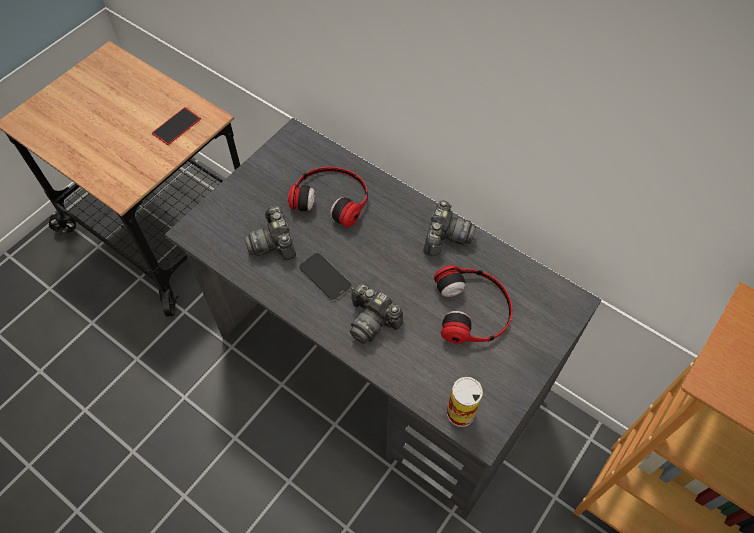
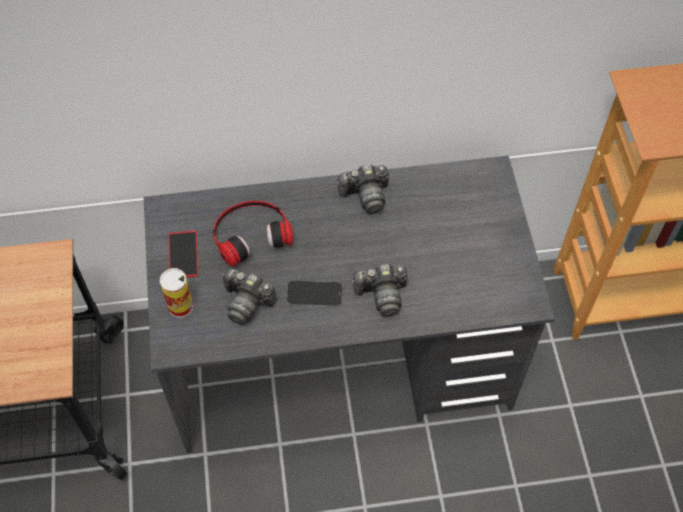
camera: 45 degrees left, 0 degrees up
phone [152,107,201,145] -> phone moved to [169,231,198,277]
camera [423,200,476,256] -> camera turned 105 degrees clockwise [337,164,389,214]
headphones [434,265,513,344] -> none
can [447,377,483,427] -> can moved to [160,268,194,318]

